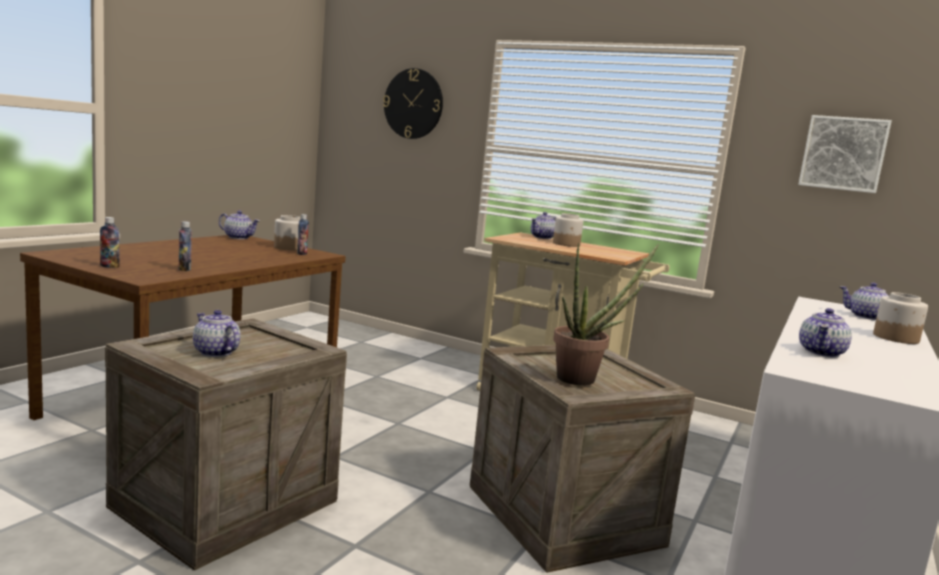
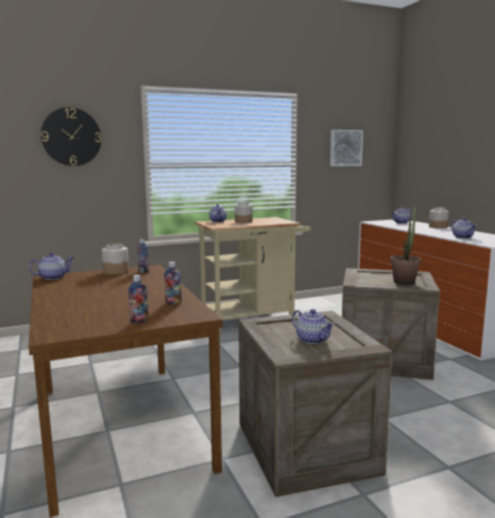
camera: 50 degrees left, 0 degrees up
teapot [193,310,241,357] -> teapot turned 120 degrees counterclockwise [292,309,335,344]

